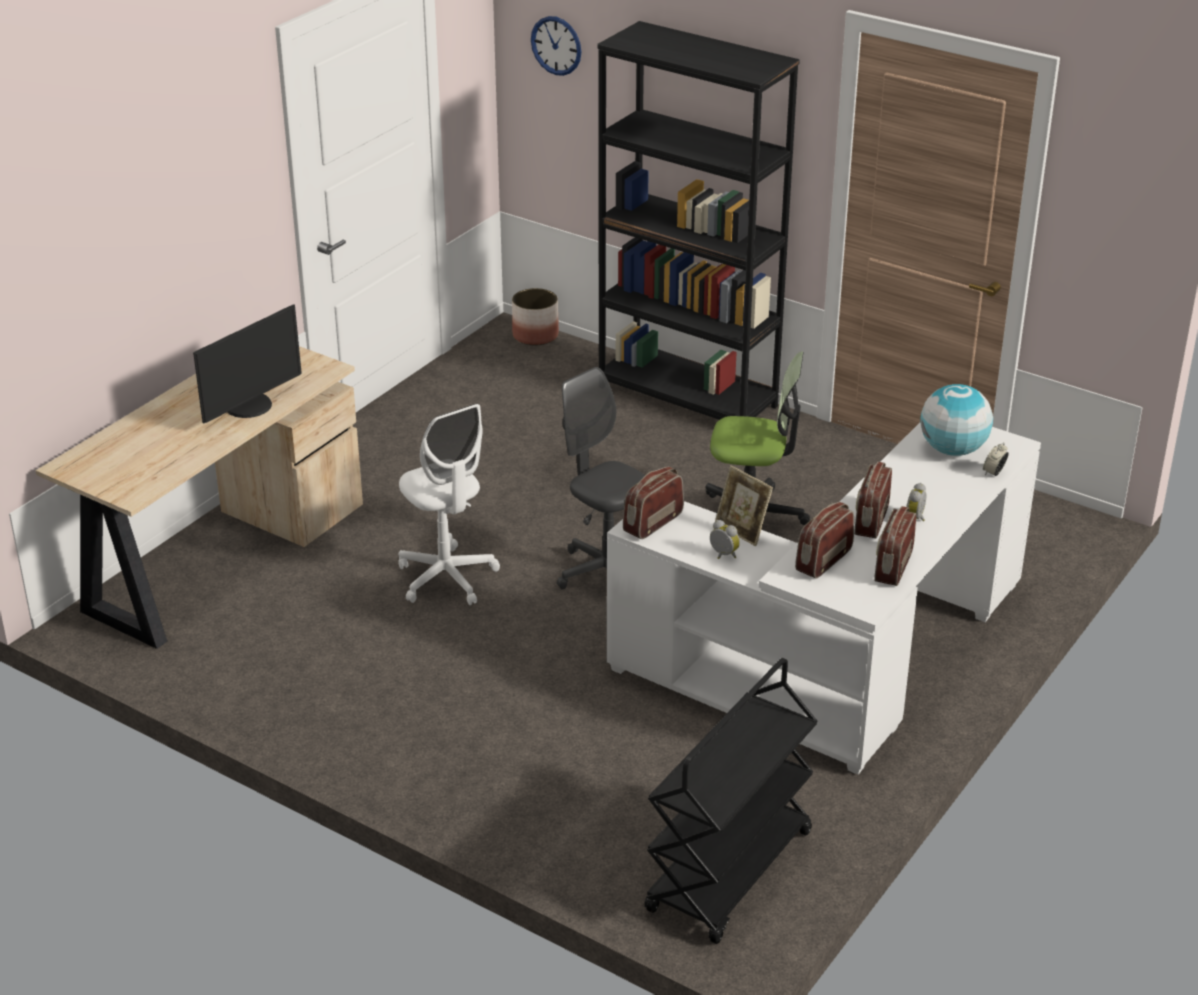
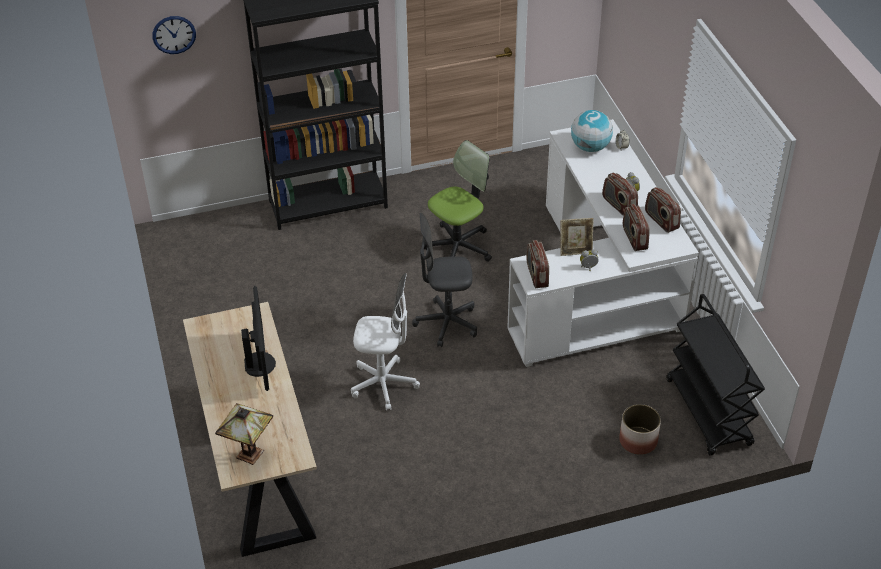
camera: 50 degrees left, 10 degrees up
planter [512,288,559,345] -> planter moved to [619,404,661,455]
none -> table lamp [215,403,273,465]

